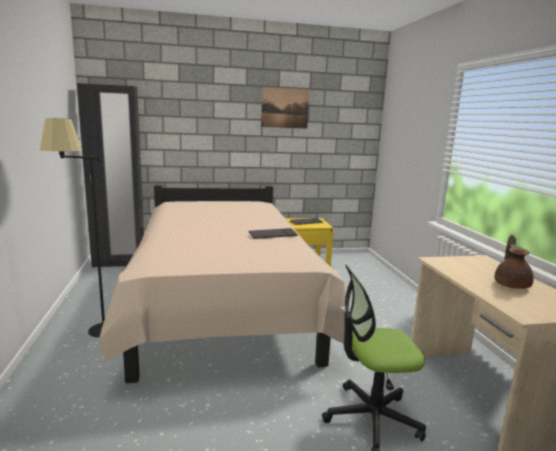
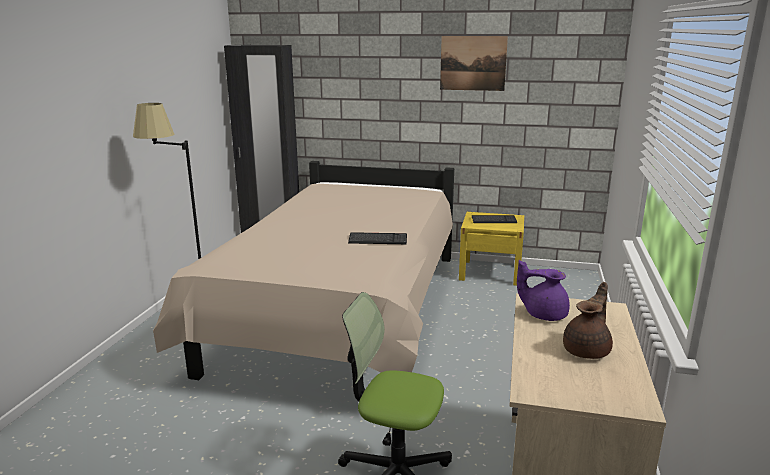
camera: 25 degrees right, 5 degrees up
none -> purple teapot [517,260,570,321]

